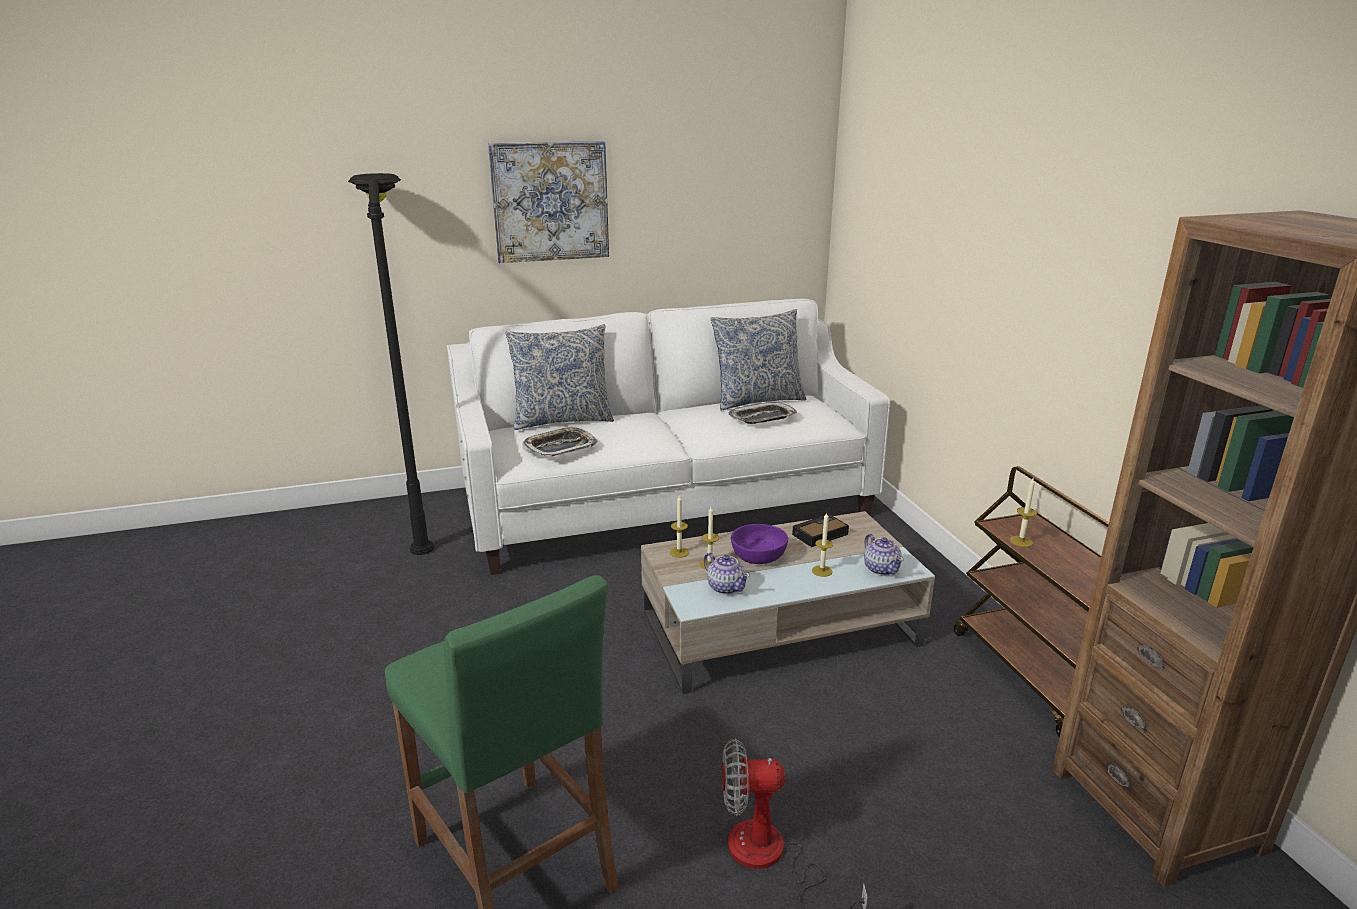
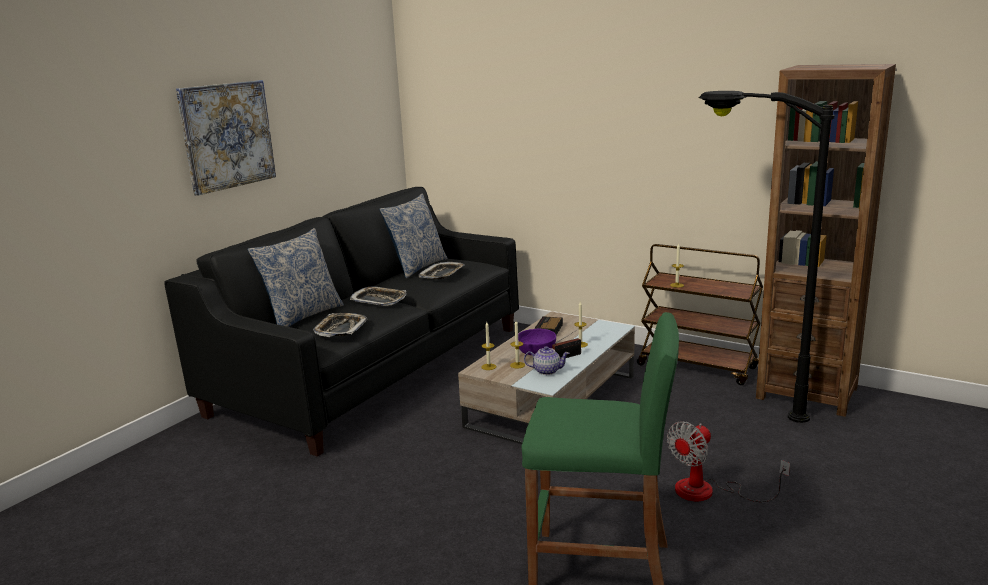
camera: 40 degrees left, 5 degrees down
black floor lamp [348,173,434,555] -> black floor lamp moved to [699,91,835,423]
white sofa [447,299,890,575] -> black sofa [164,187,519,457]
teapot [864,534,904,576] -> none
none -> tray [350,287,406,306]
none -> radio [552,327,582,358]

